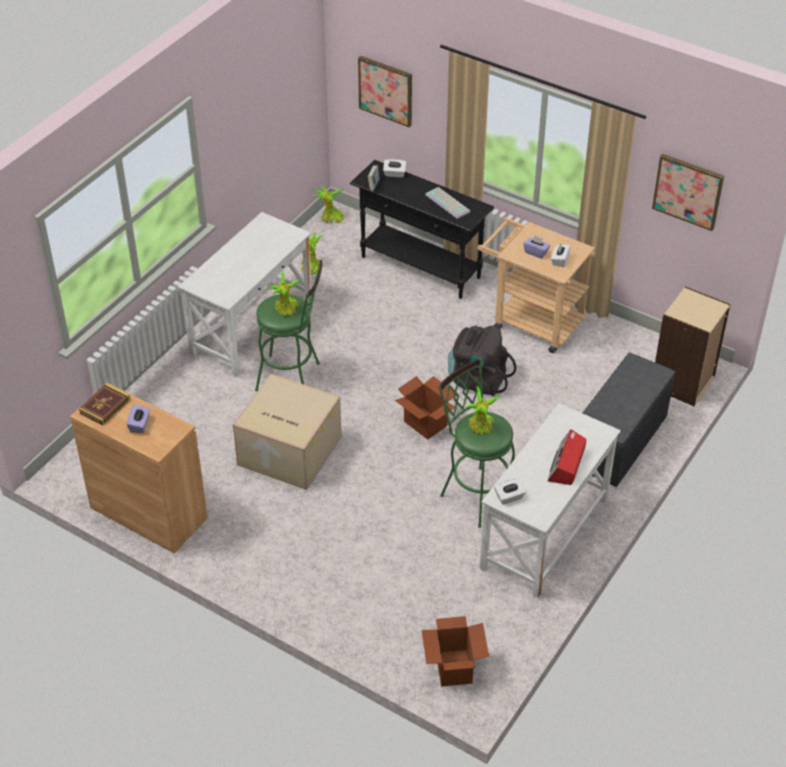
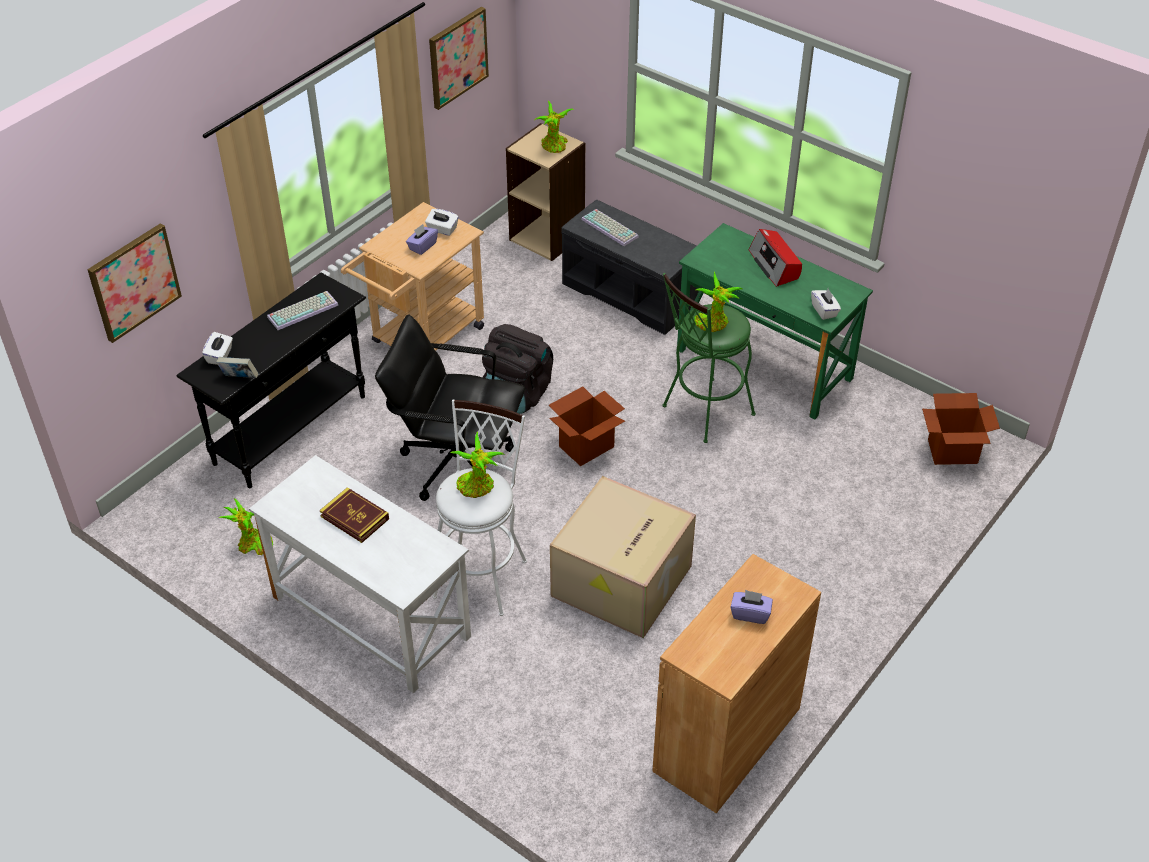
camera: 85 degrees left, 0 degrees up
book [79,383,131,426] -> book moved to [320,487,389,543]
green stool [255,259,322,391] -> white stool [432,400,527,616]
potted plant [314,185,344,223] -> potted plant moved to [535,101,574,153]
white desk [480,403,621,597] -> green desk [677,223,873,419]
radio [547,430,586,485] -> radio turned 45 degrees clockwise [749,229,802,287]
none -> black office chair [375,314,525,501]
none -> keyboard [581,209,639,246]

